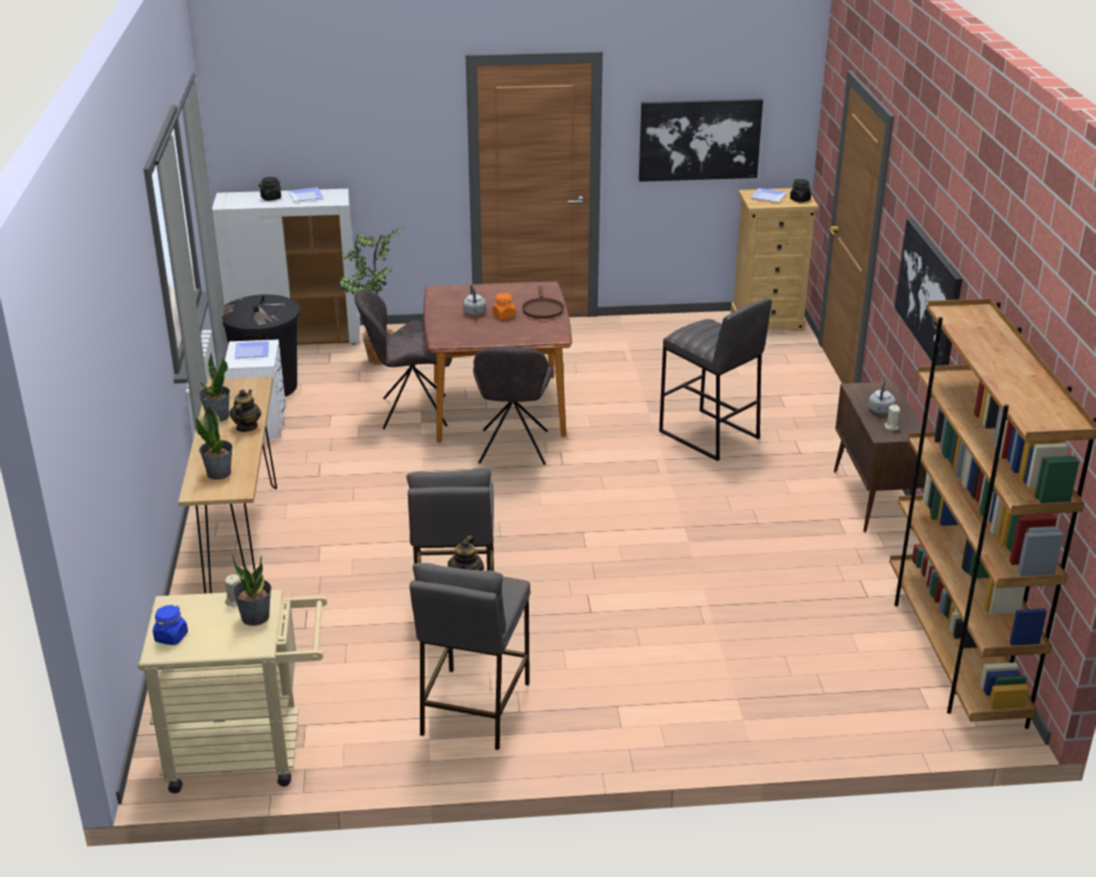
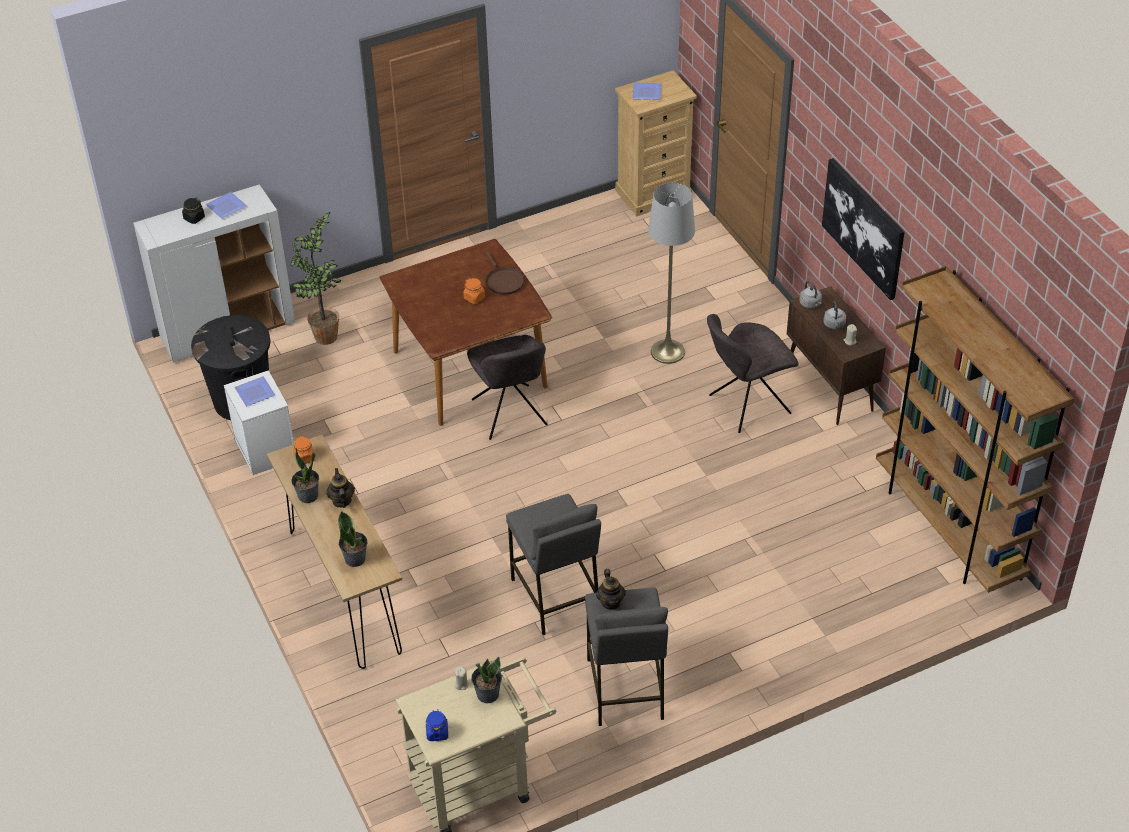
camera: 20 degrees left, 15 degrees up
grey chair [354,289,452,429] -> grey chair moved to [707,314,798,433]
grey kettle [463,285,486,316] -> grey kettle moved to [799,281,822,309]
picture [639,99,763,182] -> none
grey stool [659,298,772,461] -> grey floor lamp [648,183,695,364]
black jar [790,179,811,203] -> none
none -> orange jar [293,436,315,464]

